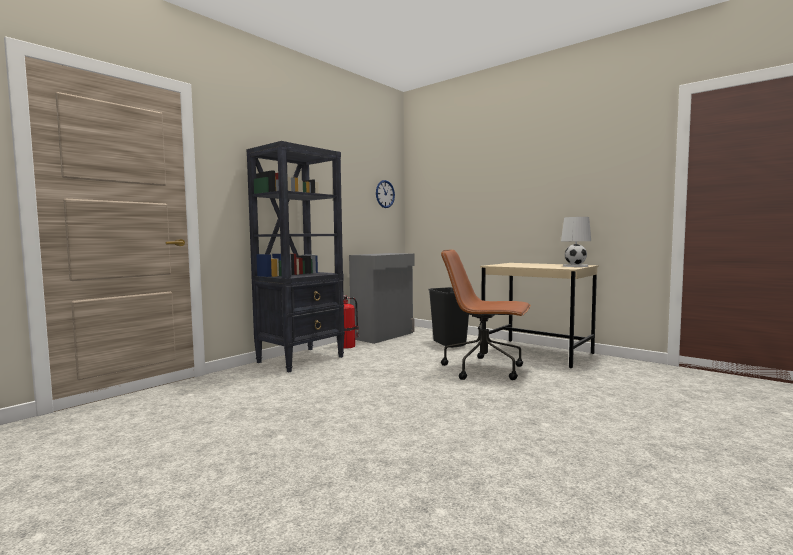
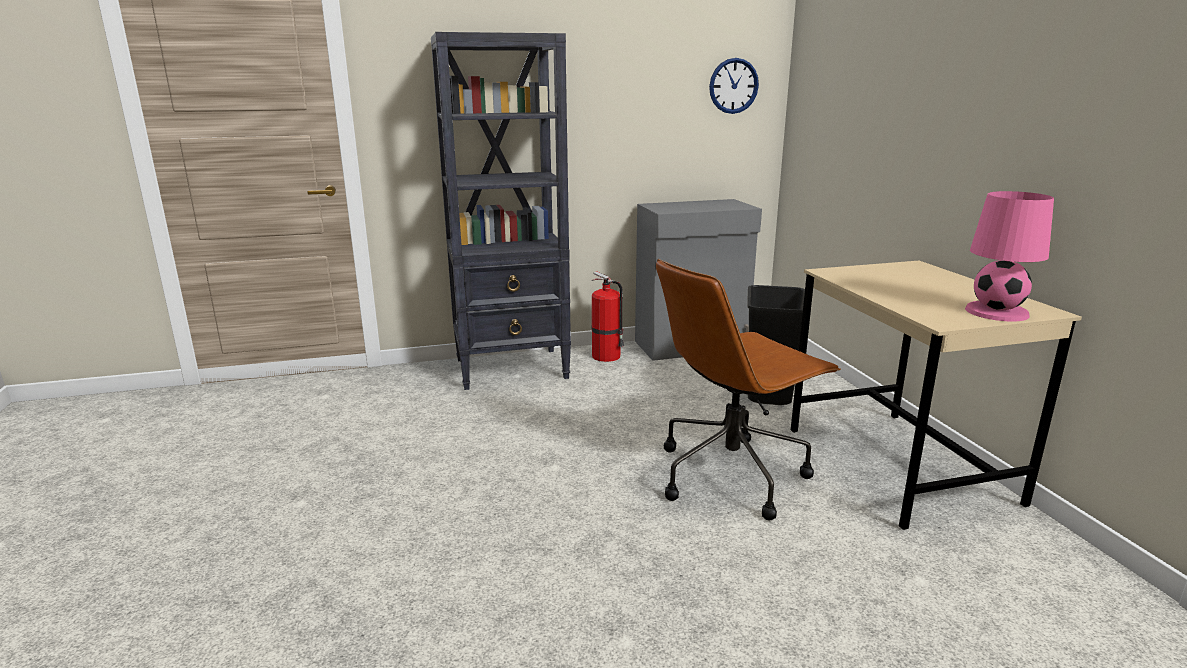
camera: 35 degrees right, 15 degrees up
brown office chair [441,249,531,380] -> brown office chair turned 90 degrees counterclockwise [656,259,841,521]
white table lamp [561,217,591,267] -> pink table lamp [965,191,1054,322]

